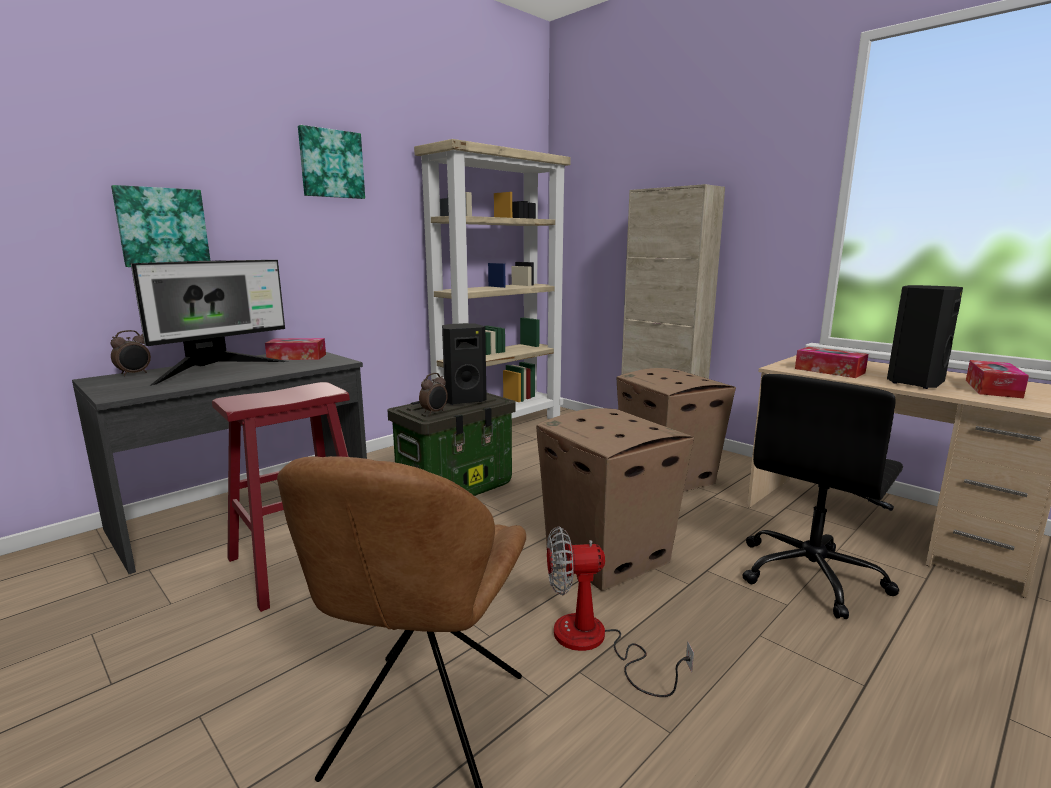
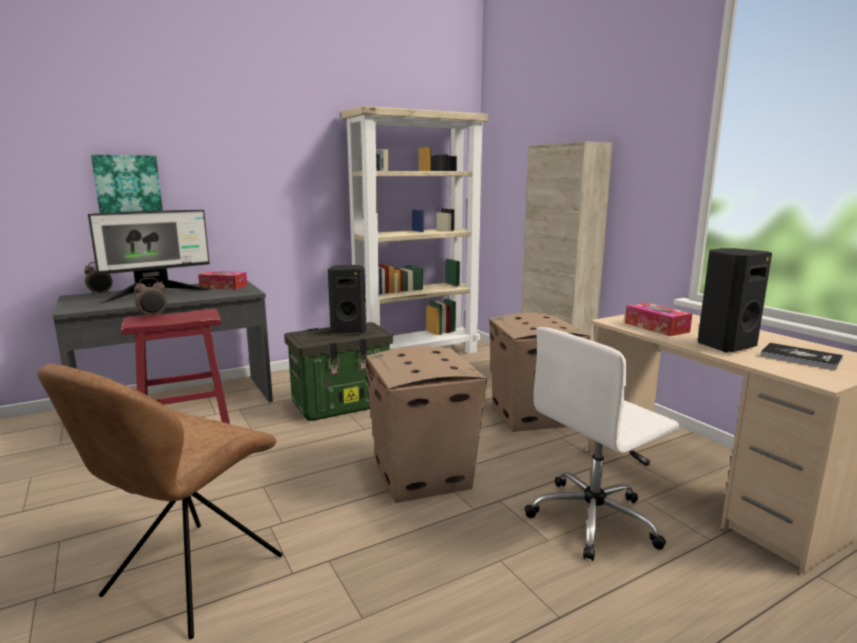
camera: 15 degrees right, 0 degrees up
picture [298,125,365,199] -> none
alarm clock [419,373,448,415] -> alarm clock moved to [134,278,167,318]
fan [547,526,694,697] -> none
black office chair [743,374,903,619] -> white office chair [524,327,679,561]
tissue box [966,360,1029,398] -> book [760,343,843,370]

